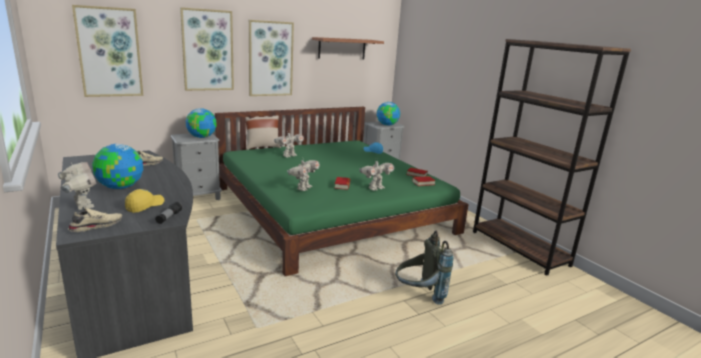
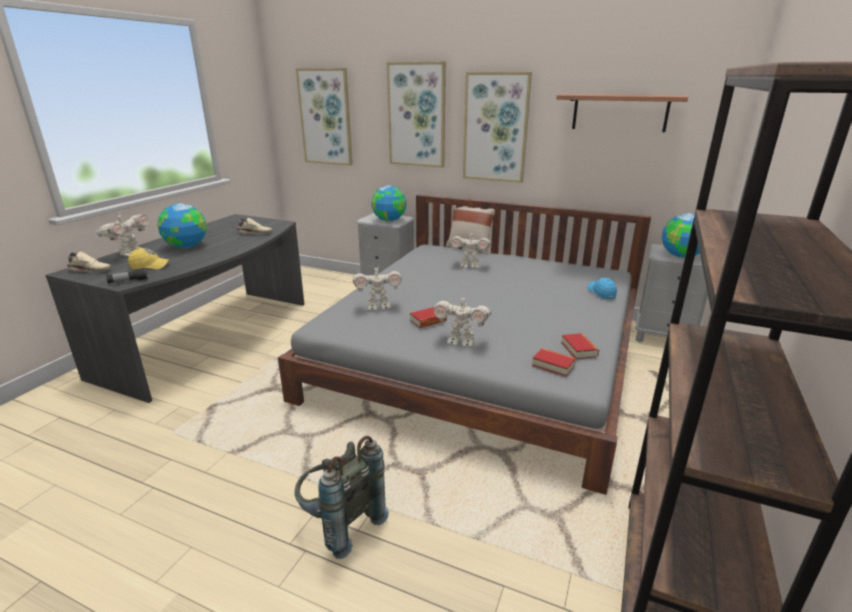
camera: 55 degrees right, 5 degrees up
green bed [215,107,469,276] -> grey bed [278,194,651,495]

